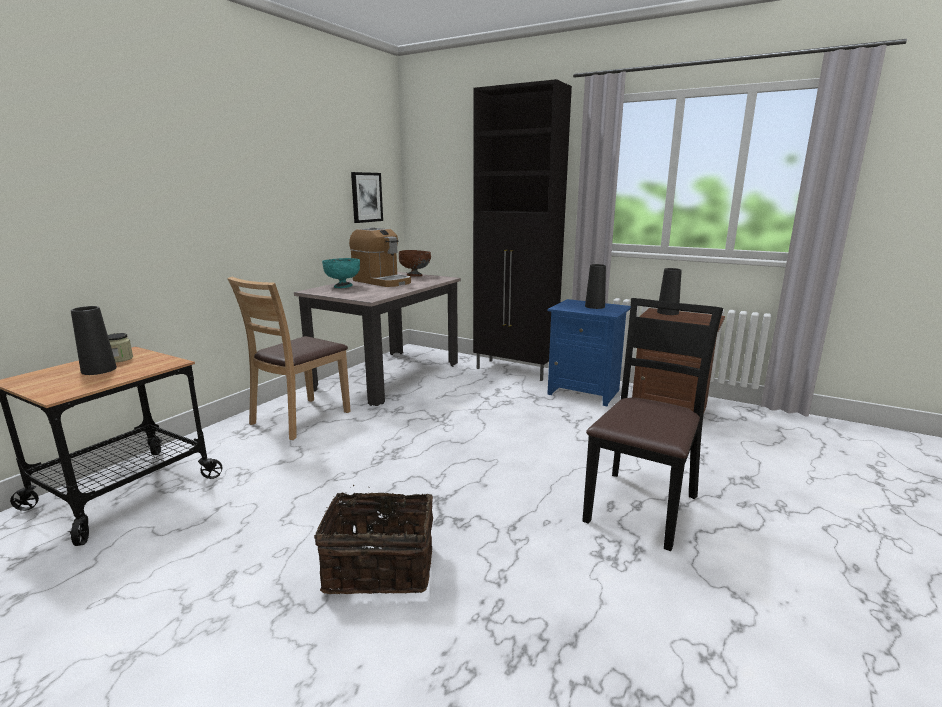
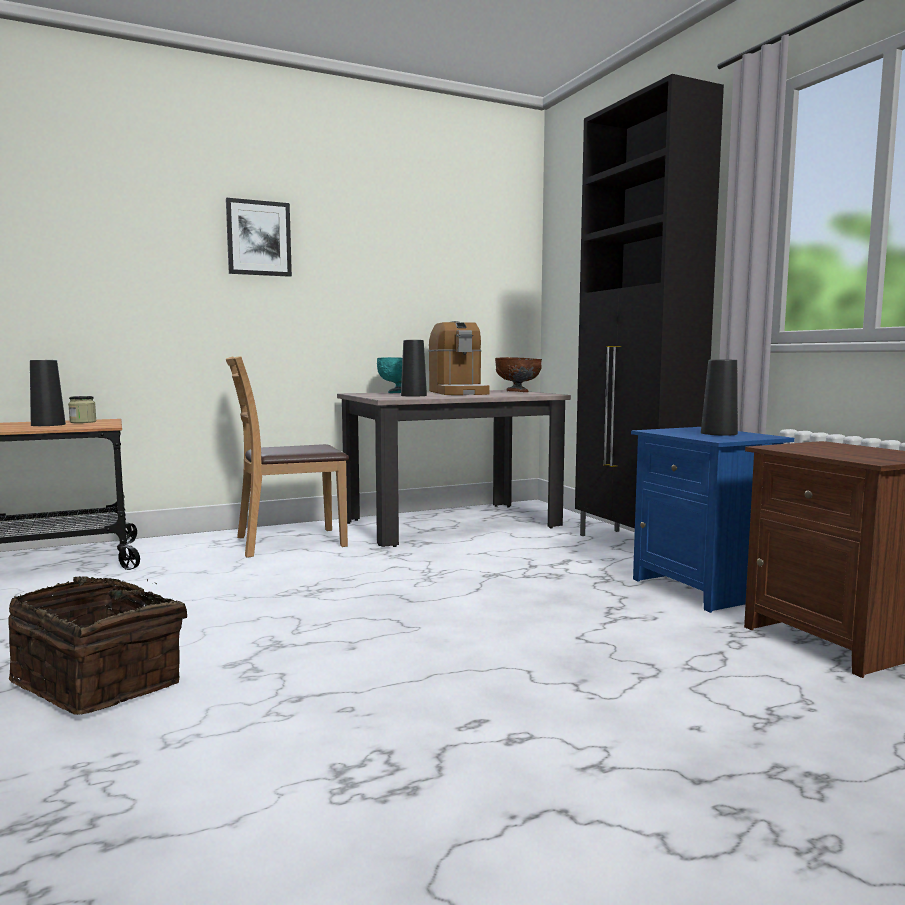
camera: 35 degrees right, 10 degrees down
picture [351,172,383,223] -> picture moved to [226,198,292,277]
black chair [582,298,723,551] -> none
black vase [657,268,682,315] -> black vase moved to [401,340,427,397]

